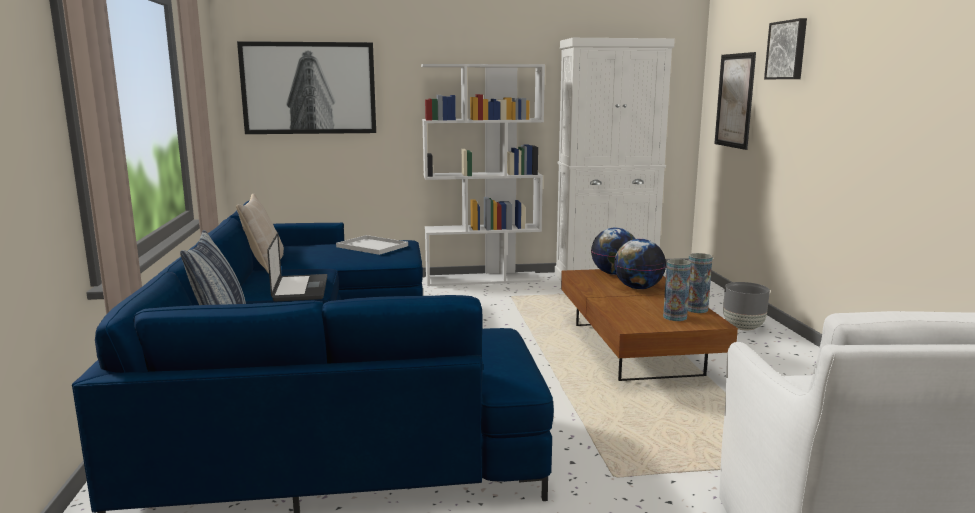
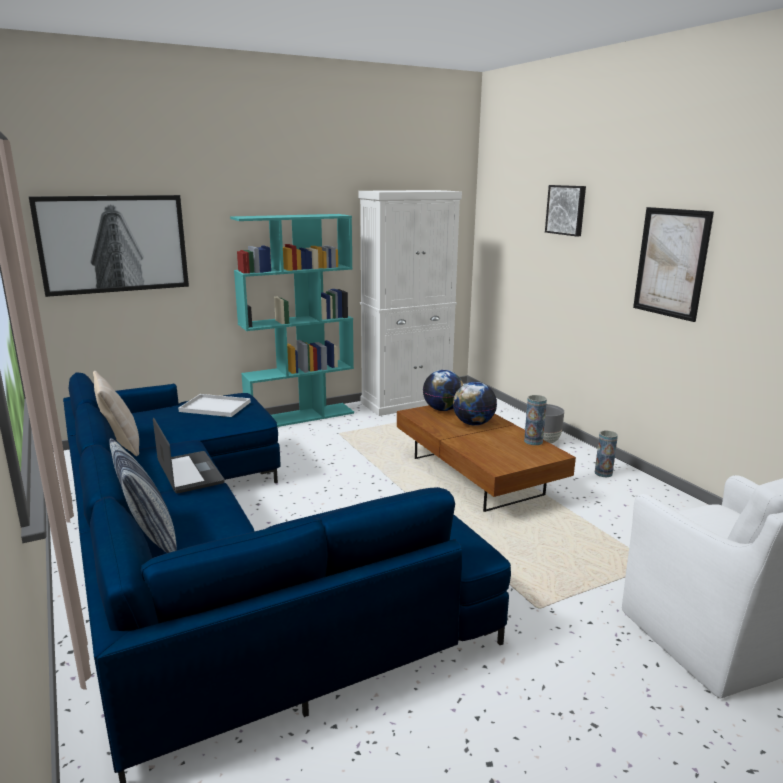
camera: 20 degrees left, 5 degrees up
white bookcase [421,64,545,286] -> turquoise bookcase [230,214,354,427]
vase [663,259,691,321] -> vase moved to [595,430,618,477]
picture [714,52,756,150] -> picture moved to [633,207,714,322]

